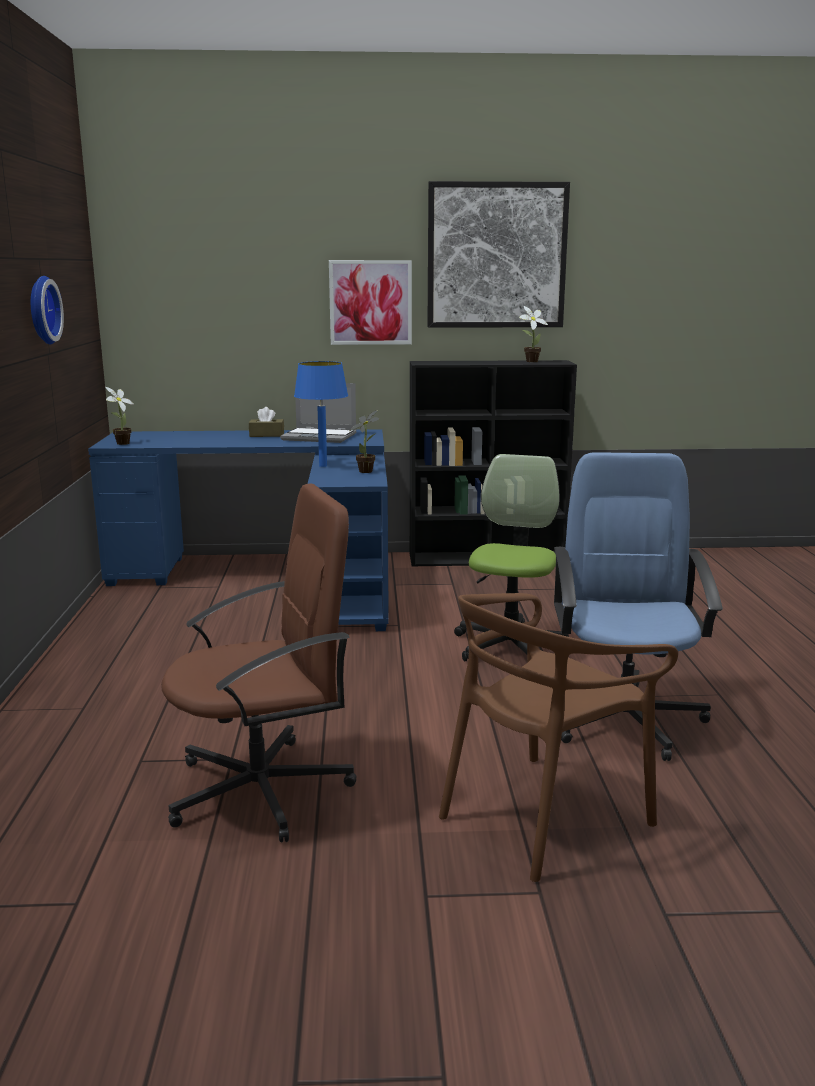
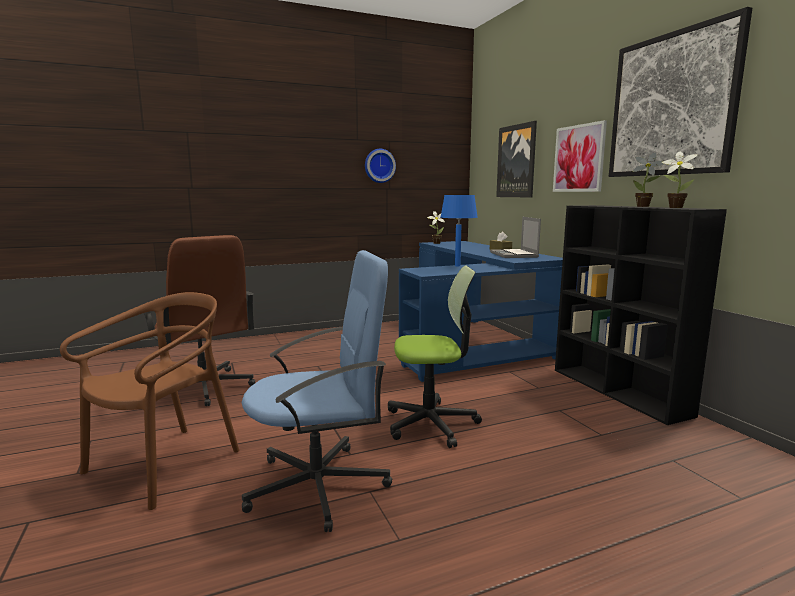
camera: 70 degrees right, 5 degrees down
potted plant [350,410,379,473] -> potted plant moved to [633,152,664,207]
brown chair [439,593,678,882] -> brown chair turned 90 degrees clockwise [60,292,239,510]
none -> picture [496,121,537,198]

